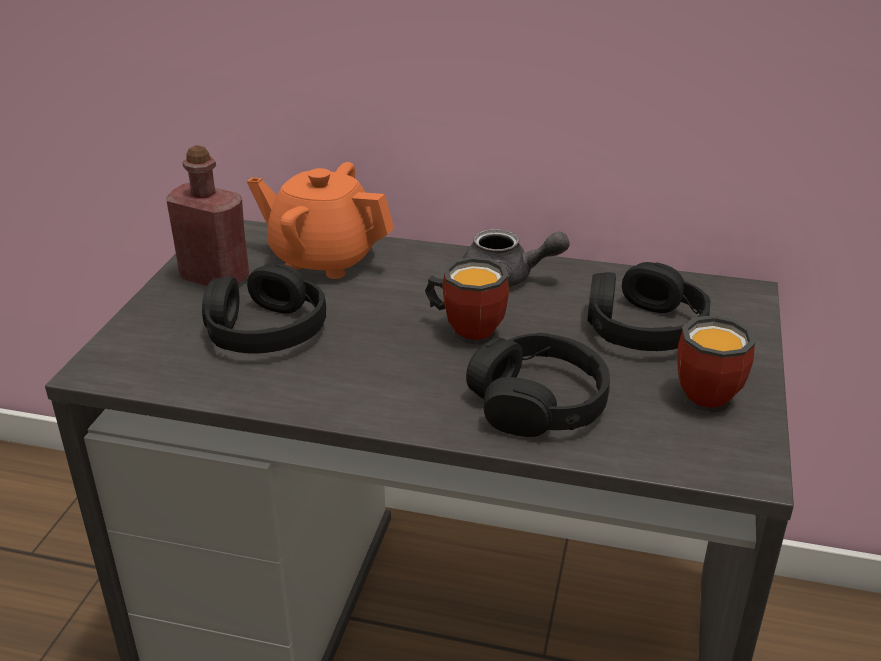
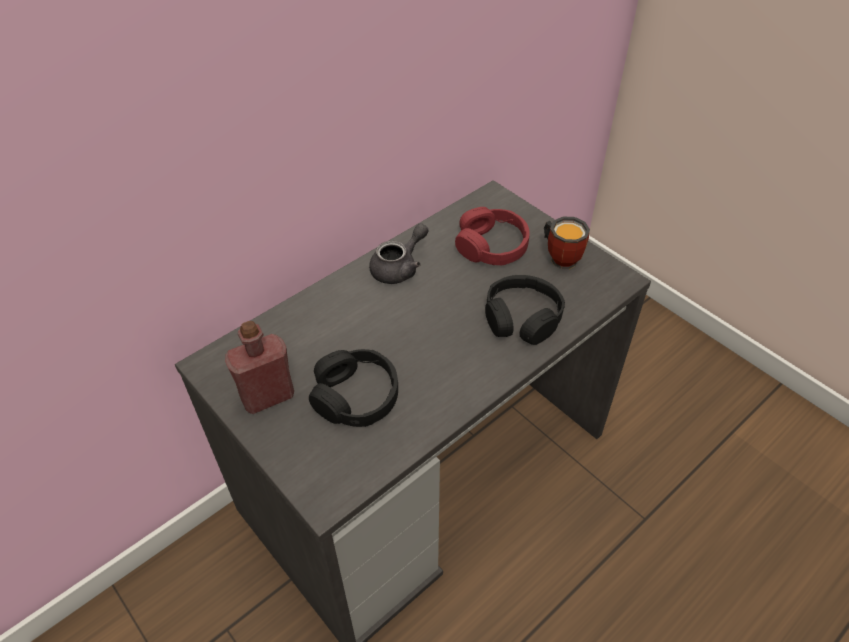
camera: 55 degrees left, 15 degrees up
orange teapot [247,162,394,279] -> none
mug [425,256,509,345] -> none
black headphones [588,262,710,351] -> red headphones [455,207,530,266]

